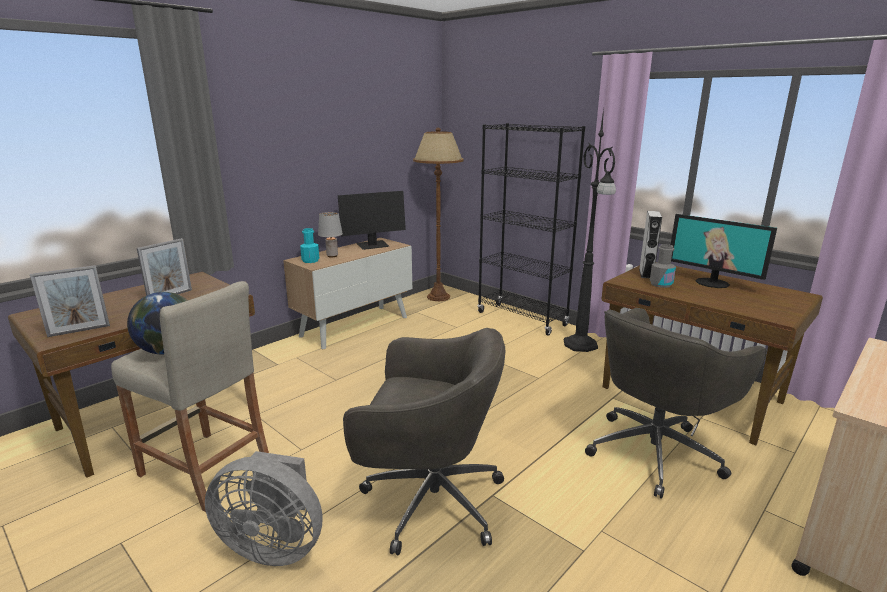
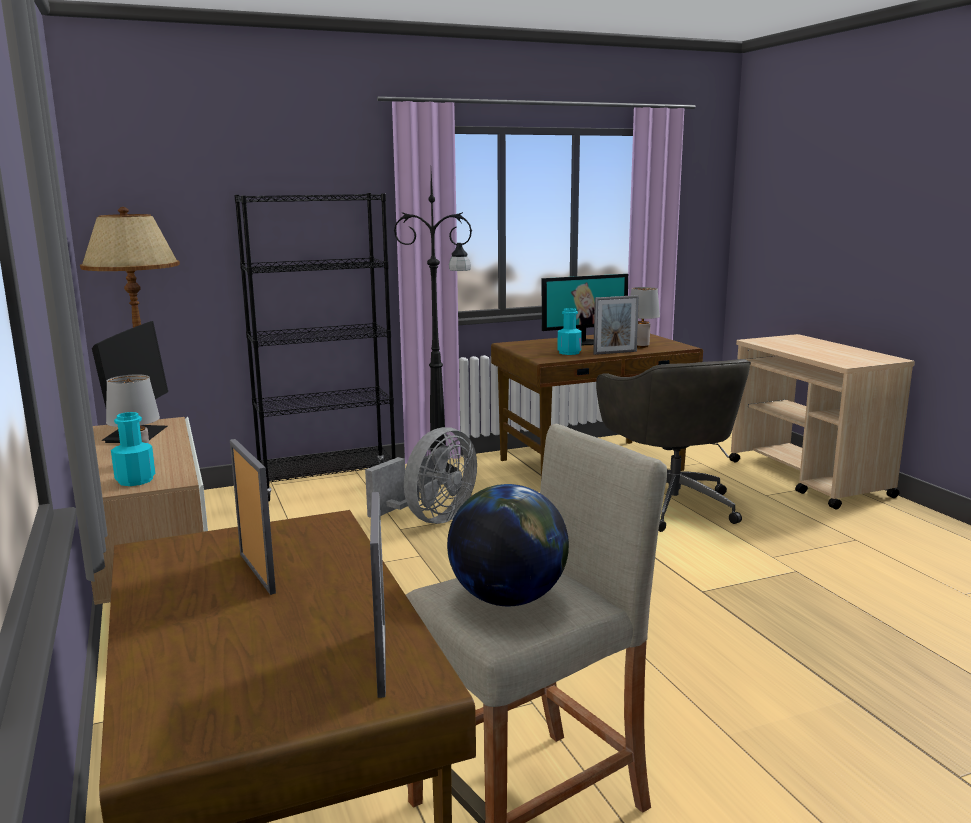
camera: 65 degrees left, 5 degrees down
grey fan [205,451,322,566] -> grey fan moved to [365,427,477,524]
grey office chair [343,328,506,555] -> none
grey speaker [639,211,662,278] -> none
grey bottle [650,244,676,288] -> turquoise bottle [557,308,582,355]
none -> picture frame [593,295,639,355]
none -> grey table lamp [630,287,660,348]

